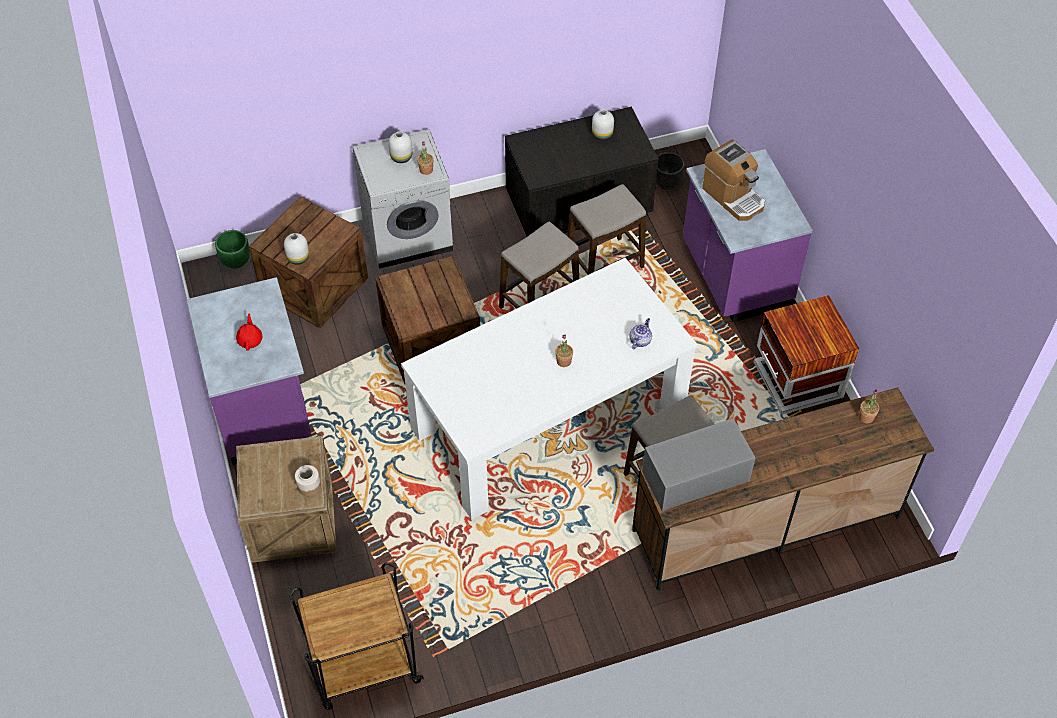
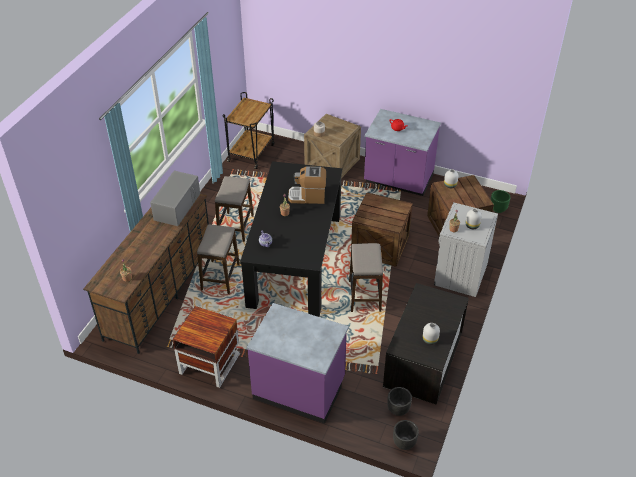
camera: 130 degrees right, 10 degrees down
white dining table [401,258,698,520] -> black dining table [240,161,342,317]
stool [567,184,646,275] -> stool moved to [215,176,254,242]
coffee machine [702,140,765,221] -> coffee machine moved to [288,166,326,204]
none -> black planter [393,420,419,450]

